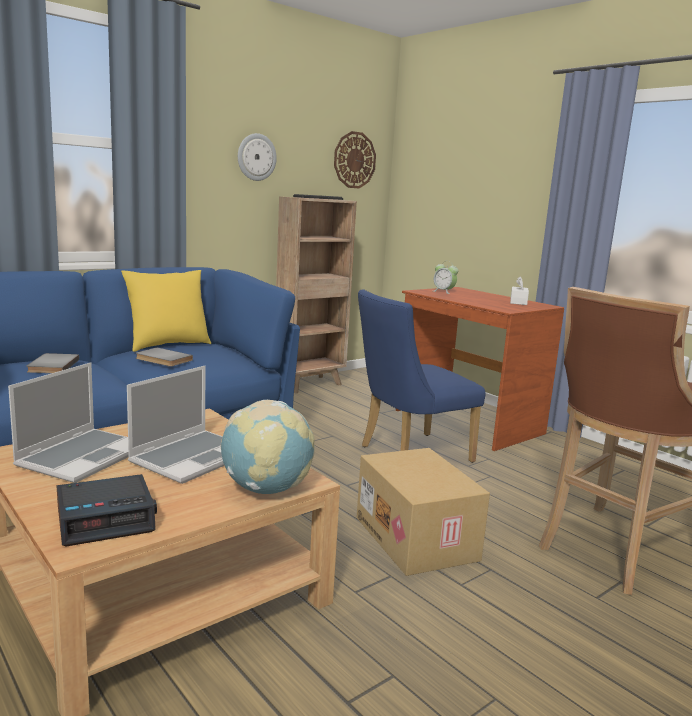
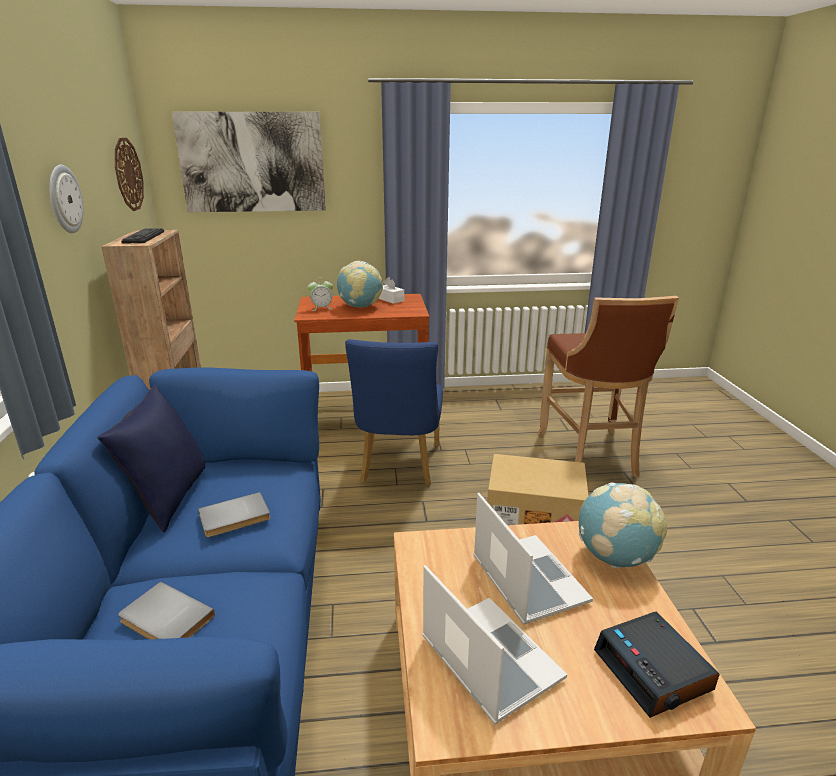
camera: 55 degrees left, 10 degrees up
alarm clock [57,474,157,546] -> alarm clock turned 150 degrees clockwise [594,611,720,718]
yellow pillow [121,270,211,352] -> blue pillow [97,386,205,532]
none -> picture [172,112,326,212]
none -> globe [337,261,383,308]

